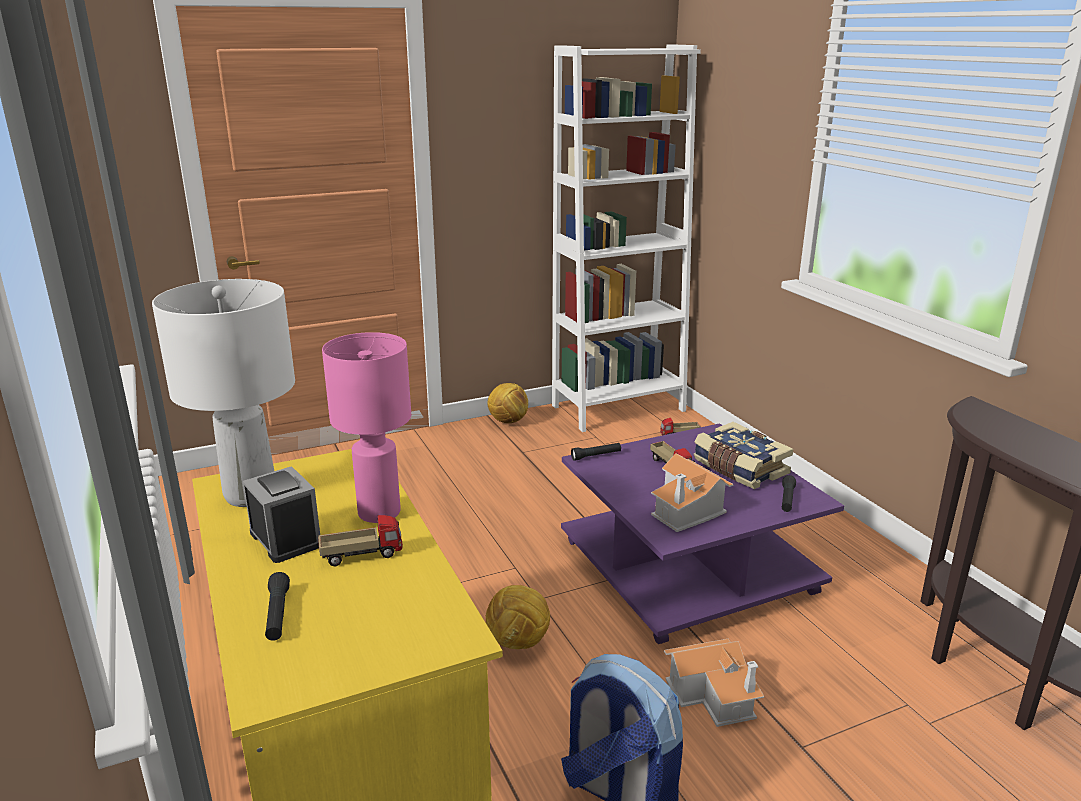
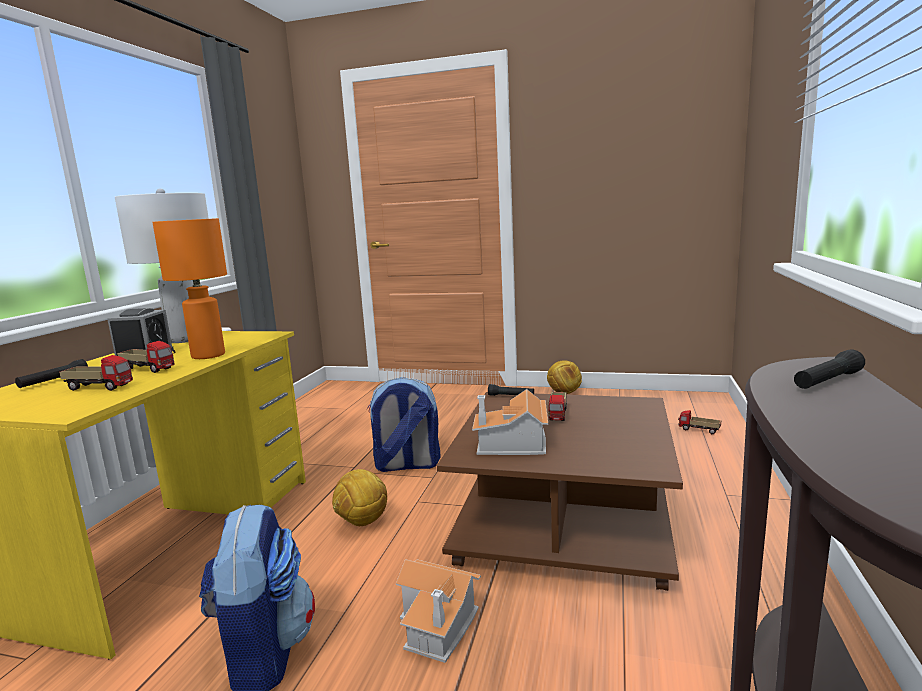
camera: 40 degrees right, 10 degrees down
pink table lamp [322,332,411,523] -> orange table lamp [152,218,227,359]
white bookcase [552,45,701,432] -> none
purple coffee table [561,423,844,644] -> brown coffee table [437,392,683,591]
book [694,422,793,489] -> none
black flashlight [782,475,796,512] -> black flashlight moved to [794,350,865,389]
none -> toy truck [59,355,133,391]
none -> backpack [367,377,441,472]

